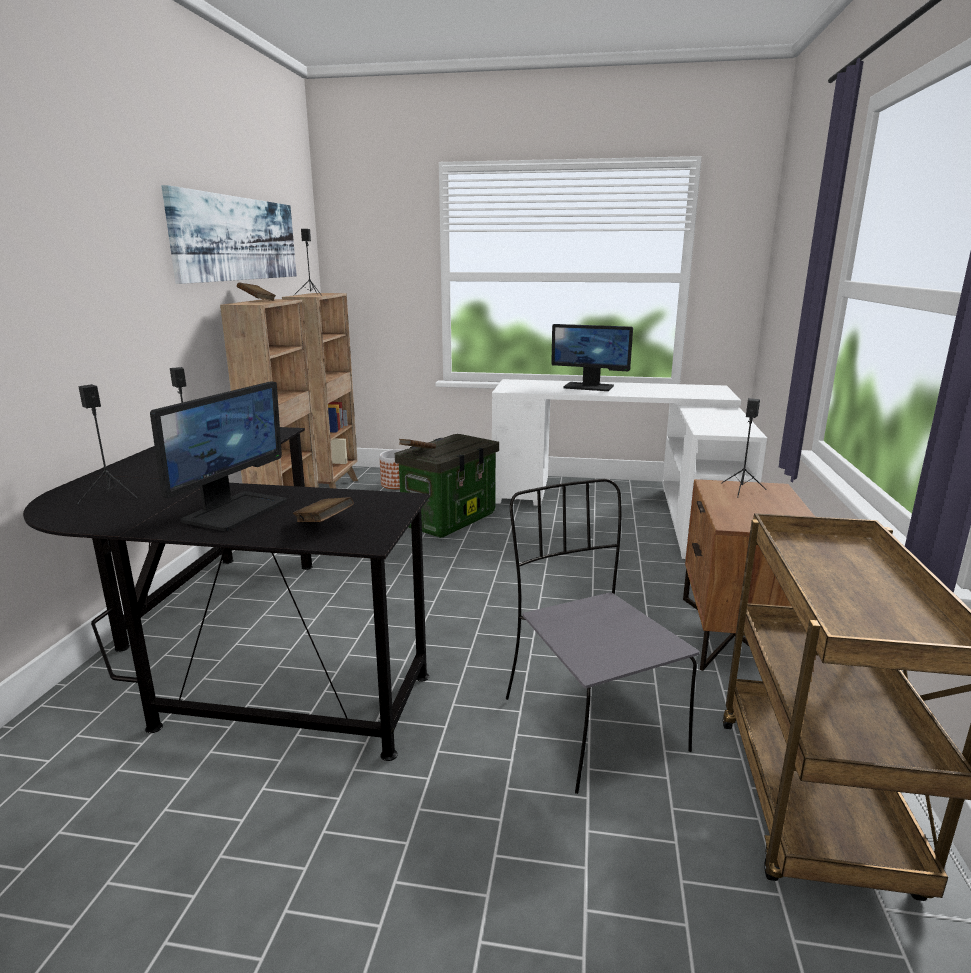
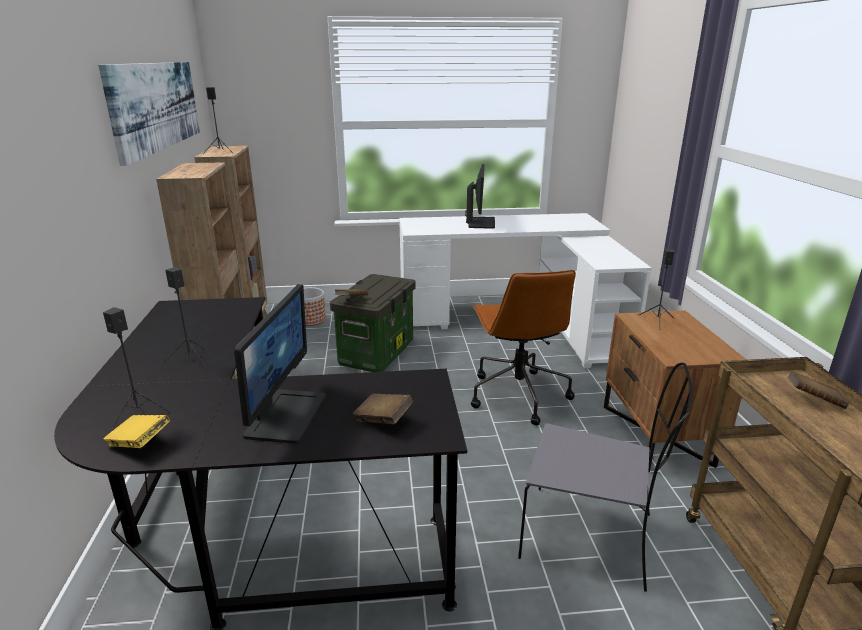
camera: 15 degrees left, 5 degrees up
brown book [237,282,276,301] -> brown book moved to [787,370,849,409]
grey chair [506,479,700,794] -> grey chair turned 150 degrees clockwise [518,363,693,592]
monitor [551,324,633,391] -> monitor turned 90 degrees counterclockwise [465,164,495,229]
none -> yellow book [103,415,170,448]
none -> brown office chair [471,270,576,426]

